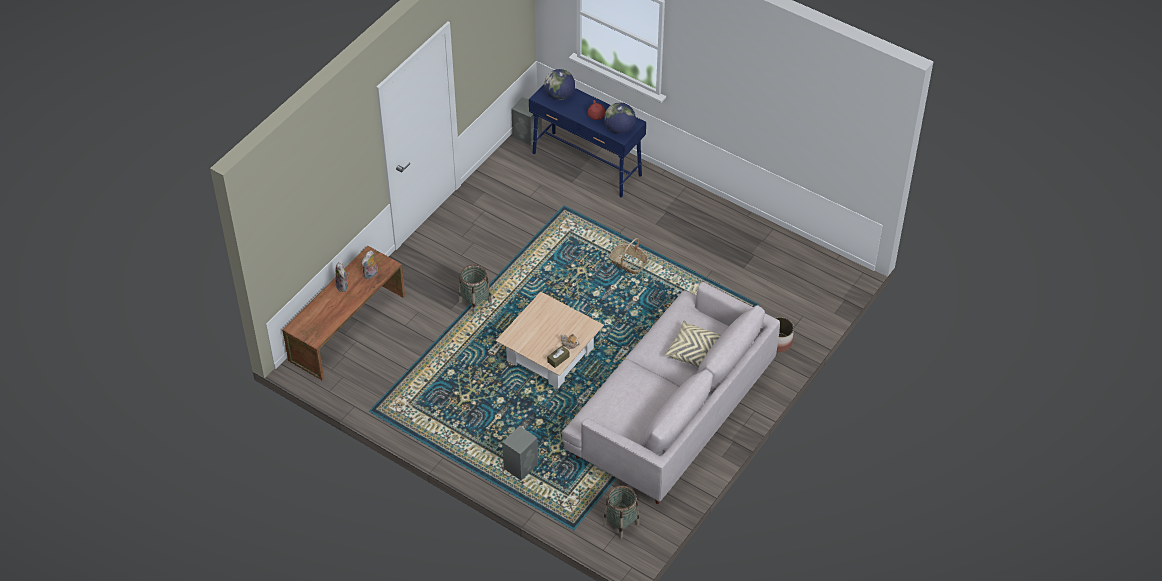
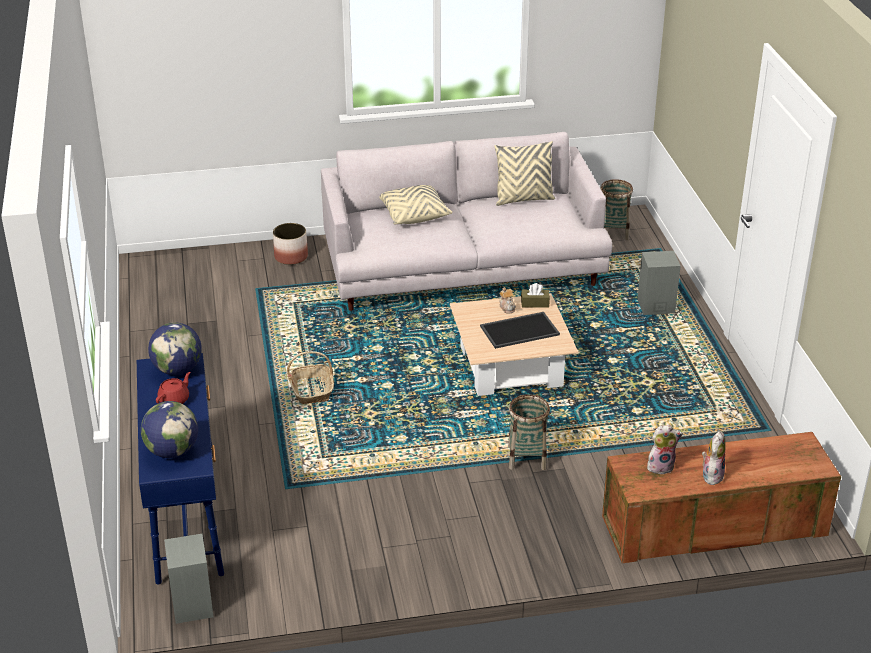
camera: 135 degrees left, 15 degrees down
none -> tray [480,312,560,349]
none -> beige pillow [495,141,555,206]

